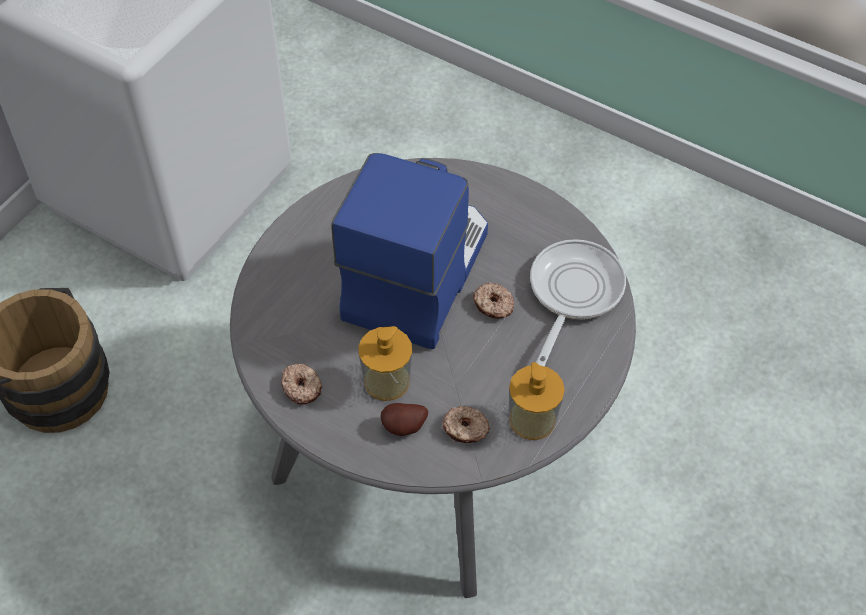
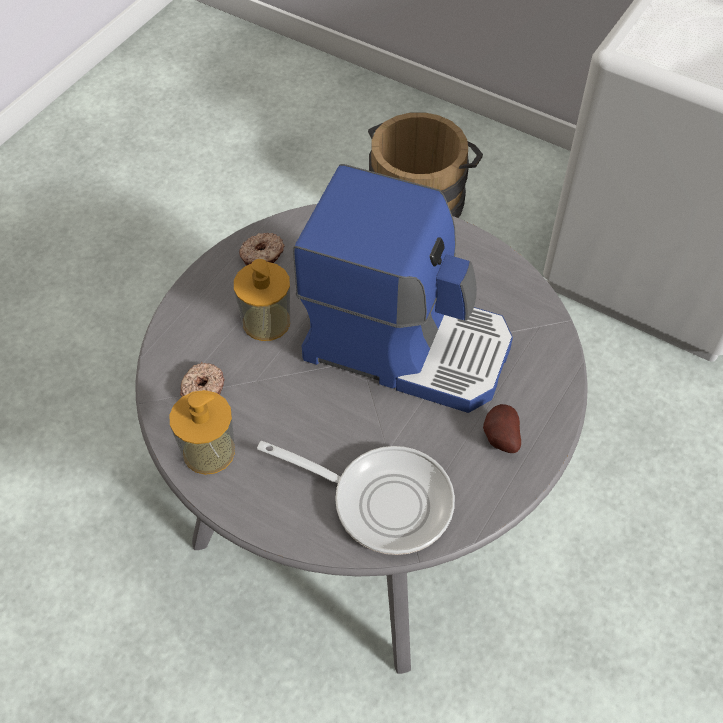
camera: 90 degrees right, 0 degrees up
potato [380,403,428,436] -> potato moved to [483,404,521,453]
donut [473,282,515,319] -> none

